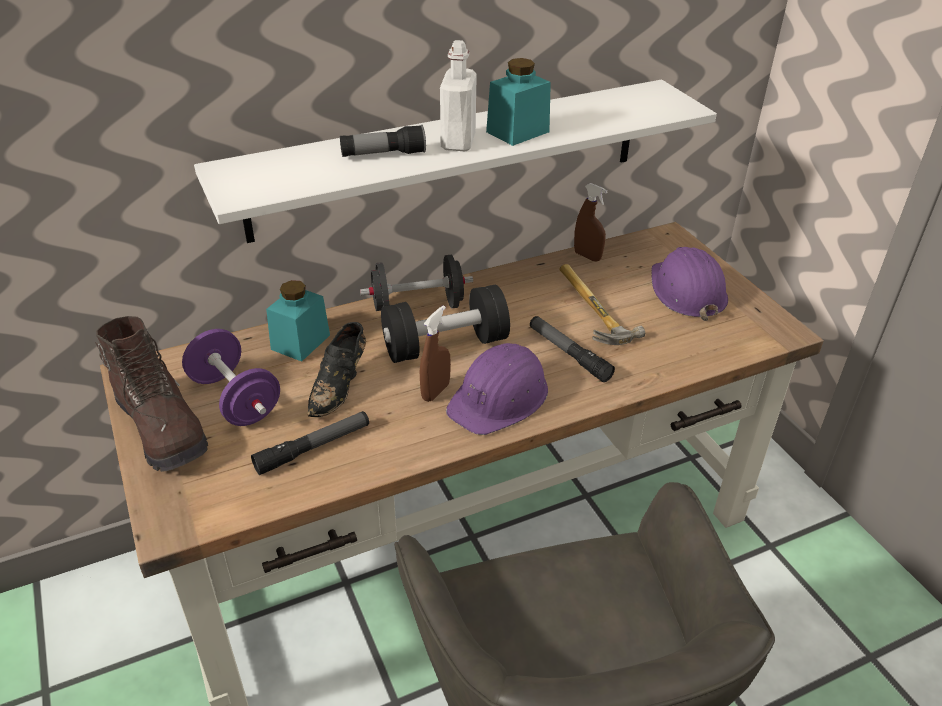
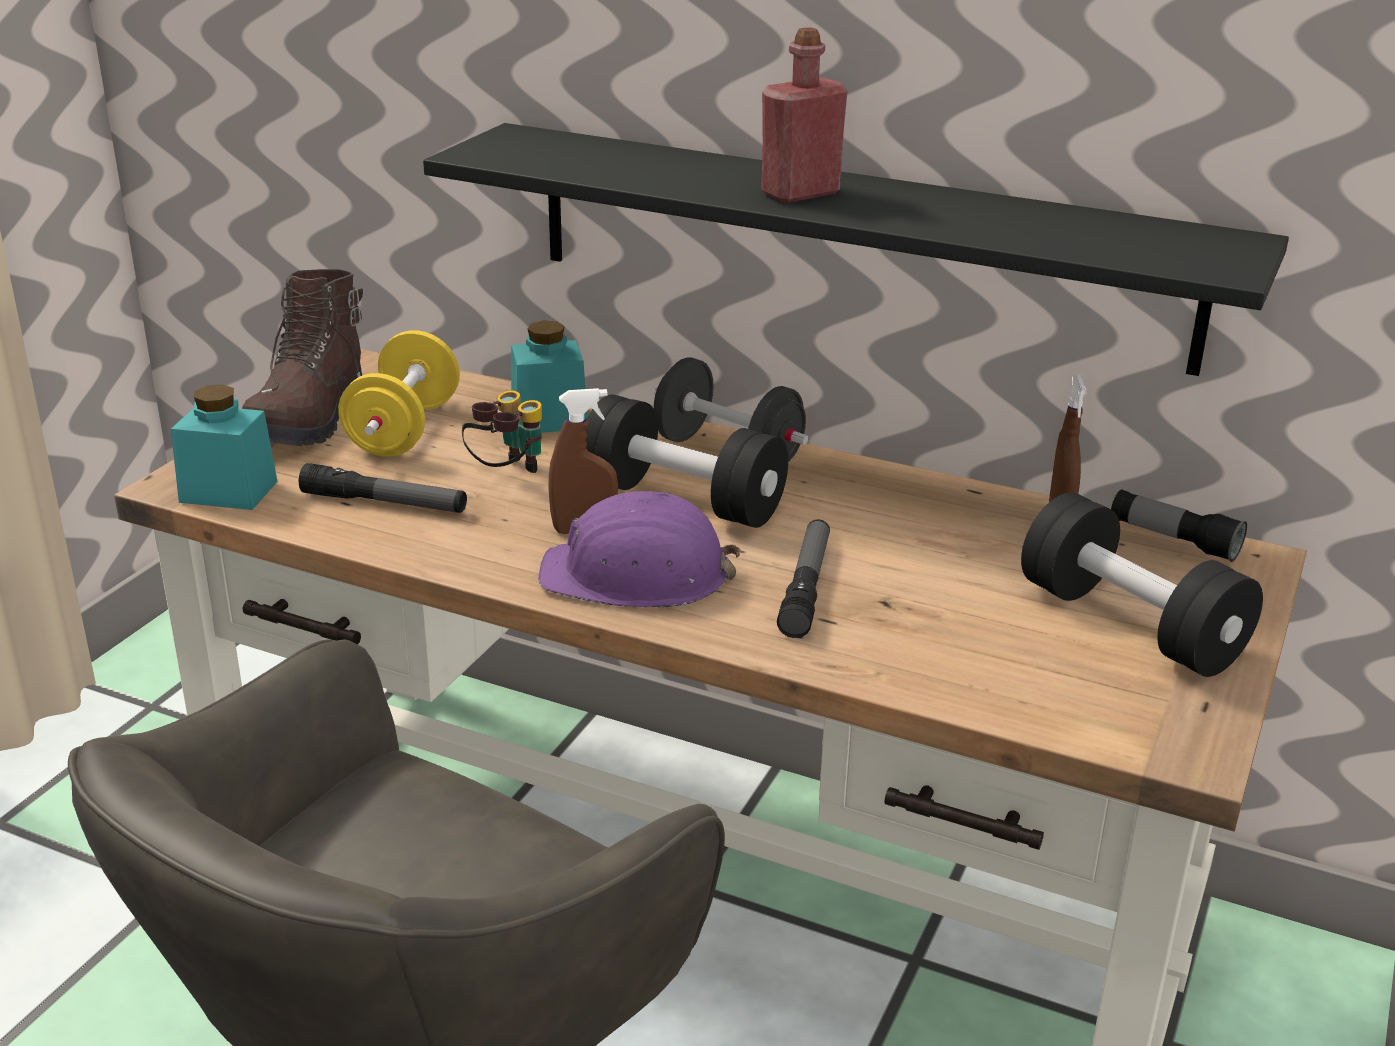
camera: 50 degrees right, 10 degrees down
purple dumbbell [182,329,280,426] -> yellow dumbbell [338,330,460,456]
white shelf [194,80,717,243] -> black shelf [423,123,1289,376]
black shoe [307,322,366,417] -> binoculars [462,390,542,473]
flashlight [340,125,426,157] -> flashlight moved to [1111,490,1247,562]
white bottle [440,40,477,151] -> red bottle [761,27,848,203]
turquoise jar [486,58,551,146] -> turquoise jar moved to [171,384,278,510]
hammer [559,264,645,345] -> none
purple hard hat [651,247,728,321] -> black dumbbell [1021,492,1263,677]

